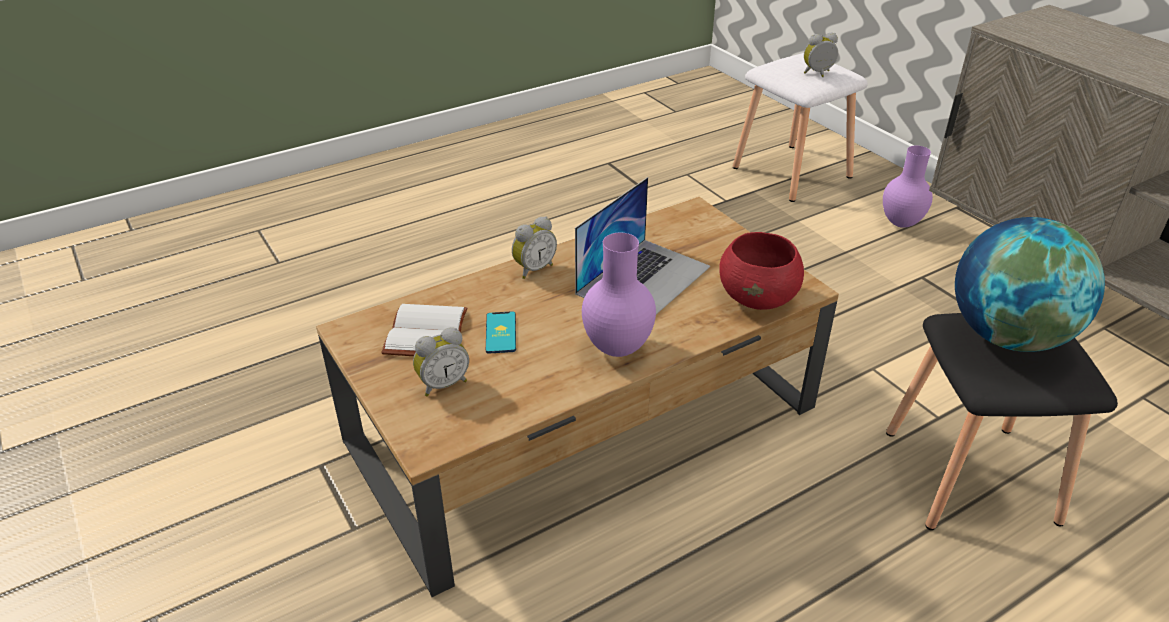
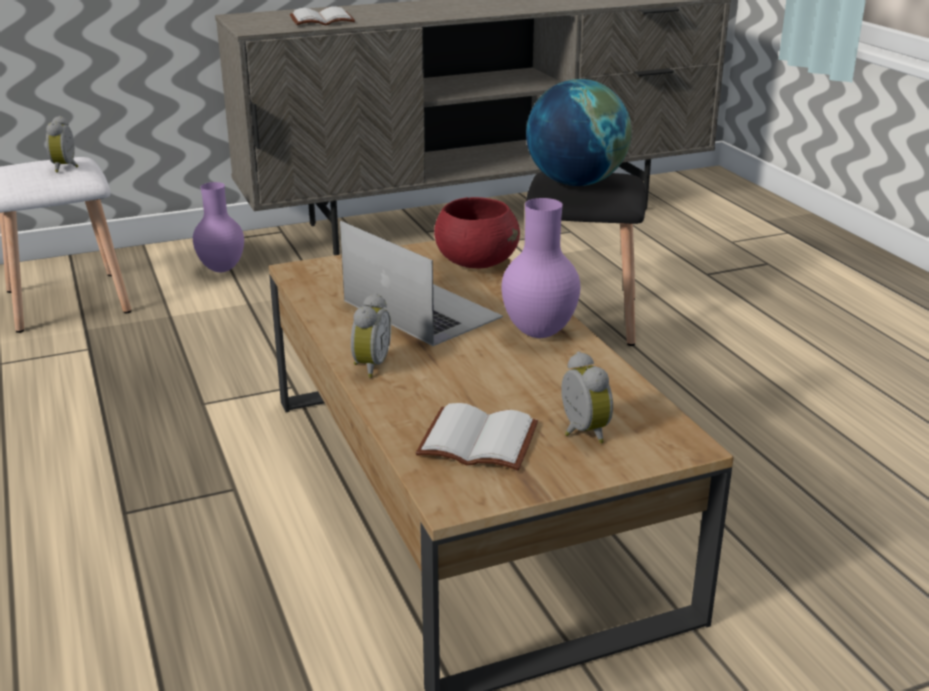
camera: 80 degrees left, 10 degrees down
phone [486,311,516,354] -> none
alarm clock [512,216,557,279] -> alarm clock turned 45 degrees clockwise [351,293,391,378]
none -> white book [290,6,355,25]

